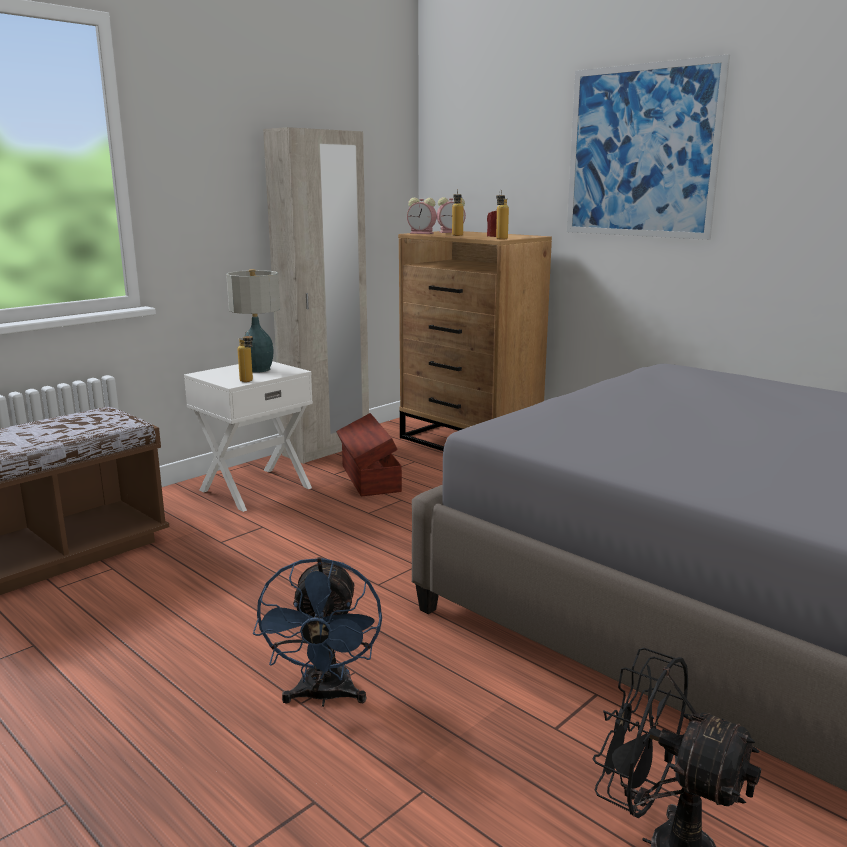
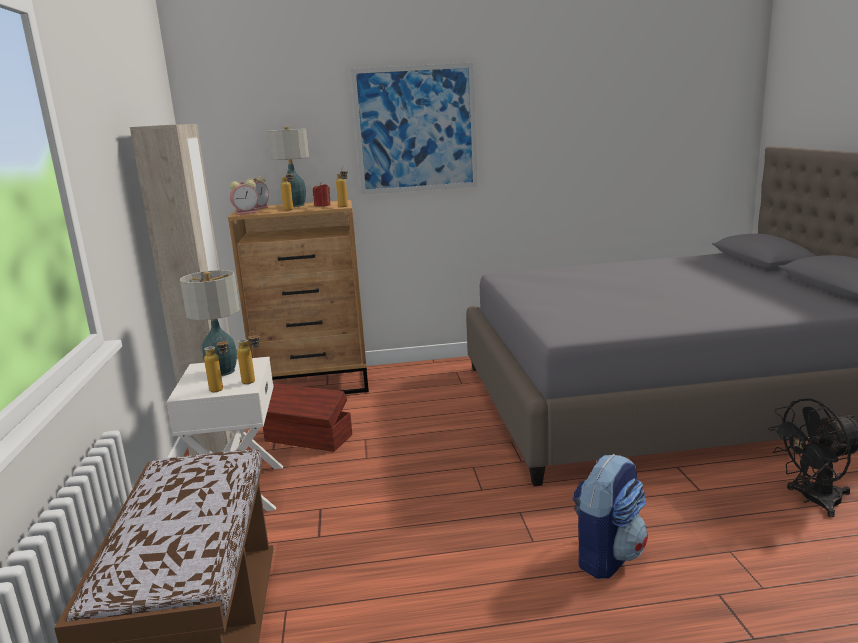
camera: 50 degrees left, 0 degrees up
blue fan [253,557,382,707] -> backpack [572,454,648,579]
none -> bottle [204,337,228,392]
none -> table lamp [267,127,309,207]

